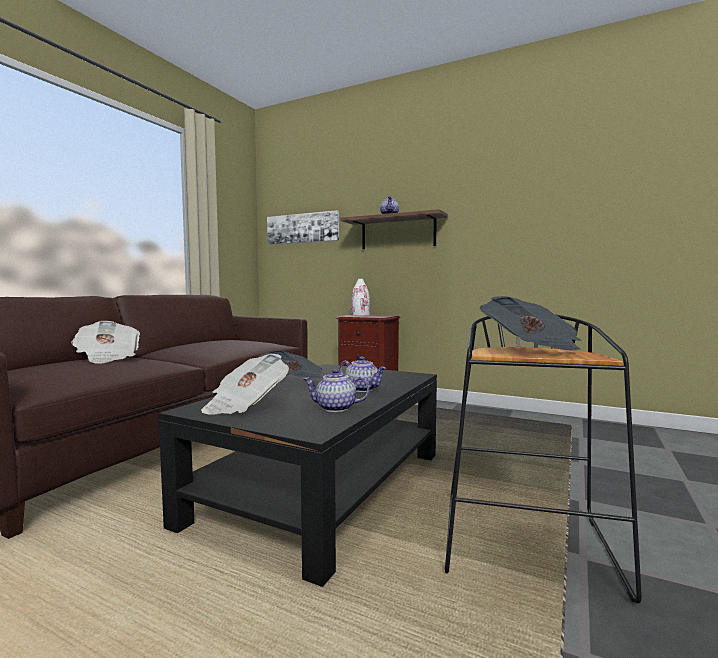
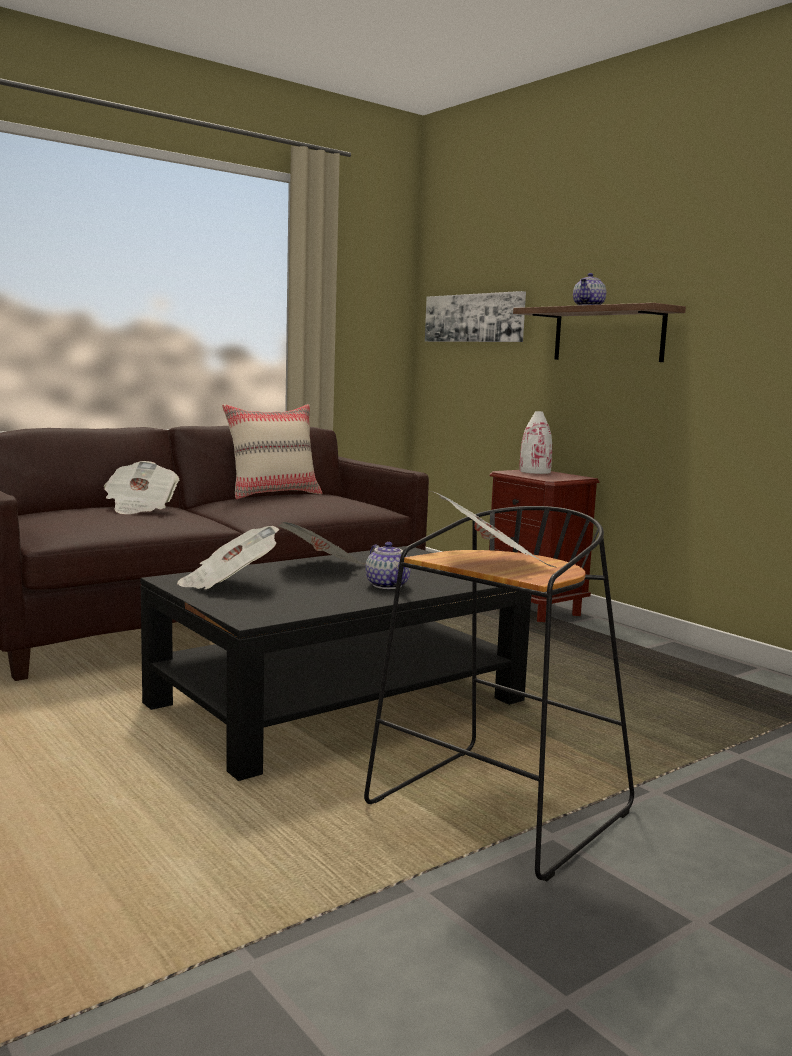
camera: 25 degrees right, 5 degrees up
teapot [304,369,369,412] -> none
none -> beige pillow [222,404,322,499]

